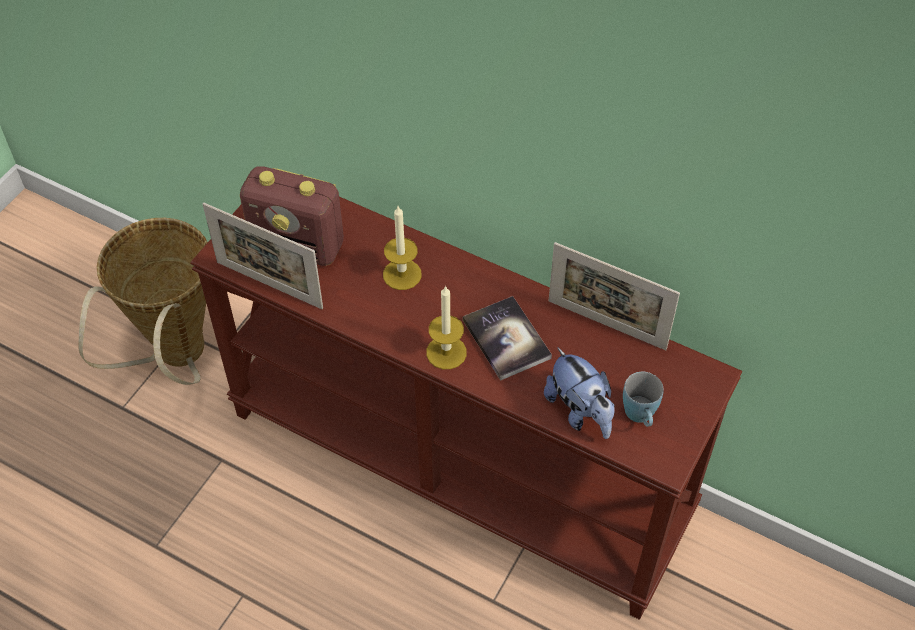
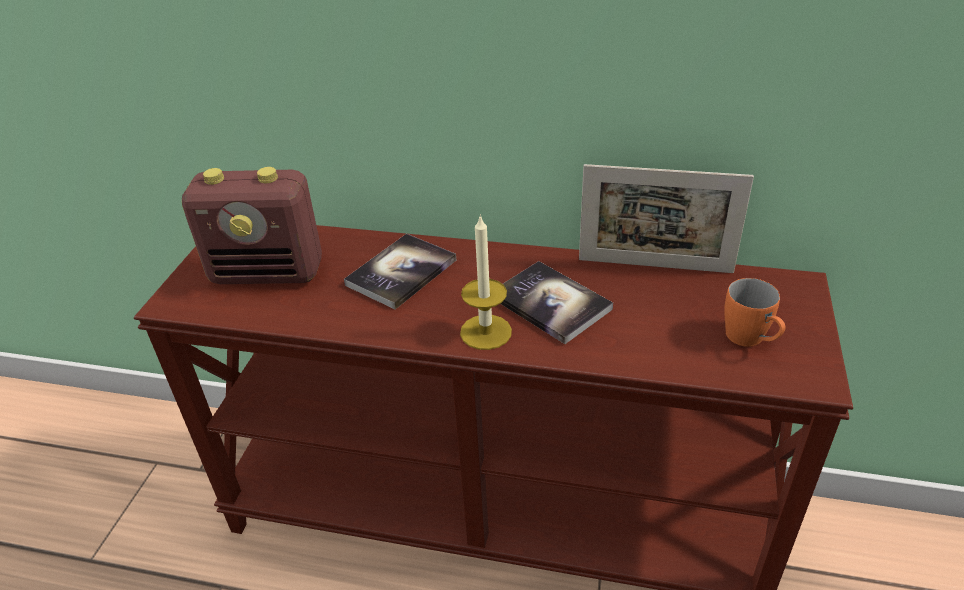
camera: 15 degrees left, 15 degrees down
basket [79,218,208,385] -> none
picture frame [203,203,323,309] -> none
candle [383,206,422,290] -> book [344,234,456,309]
plush toy [544,347,615,439] -> none
blue mug [623,372,664,427] -> orange mug [724,278,785,347]

